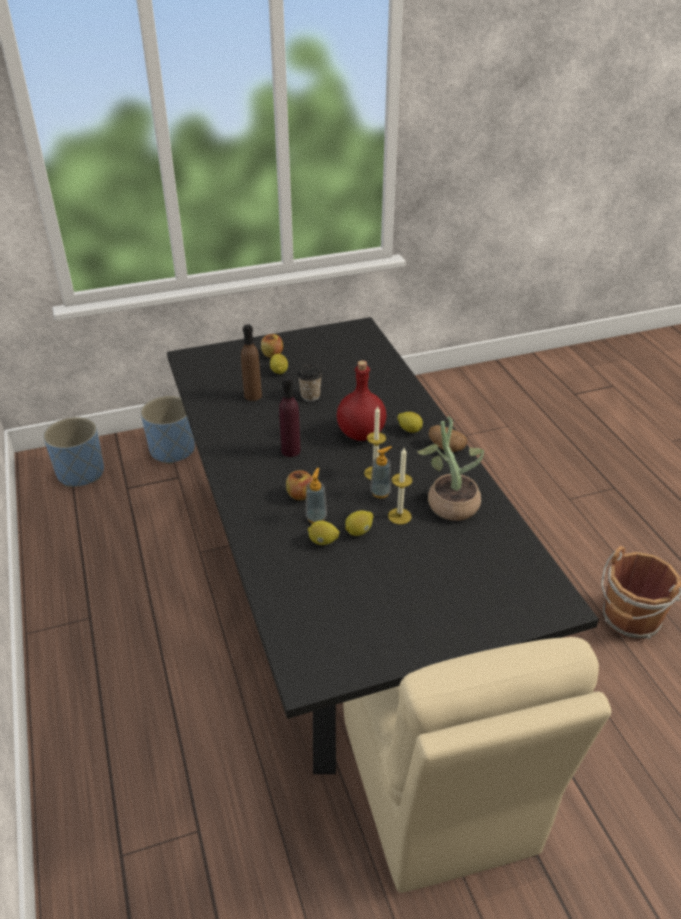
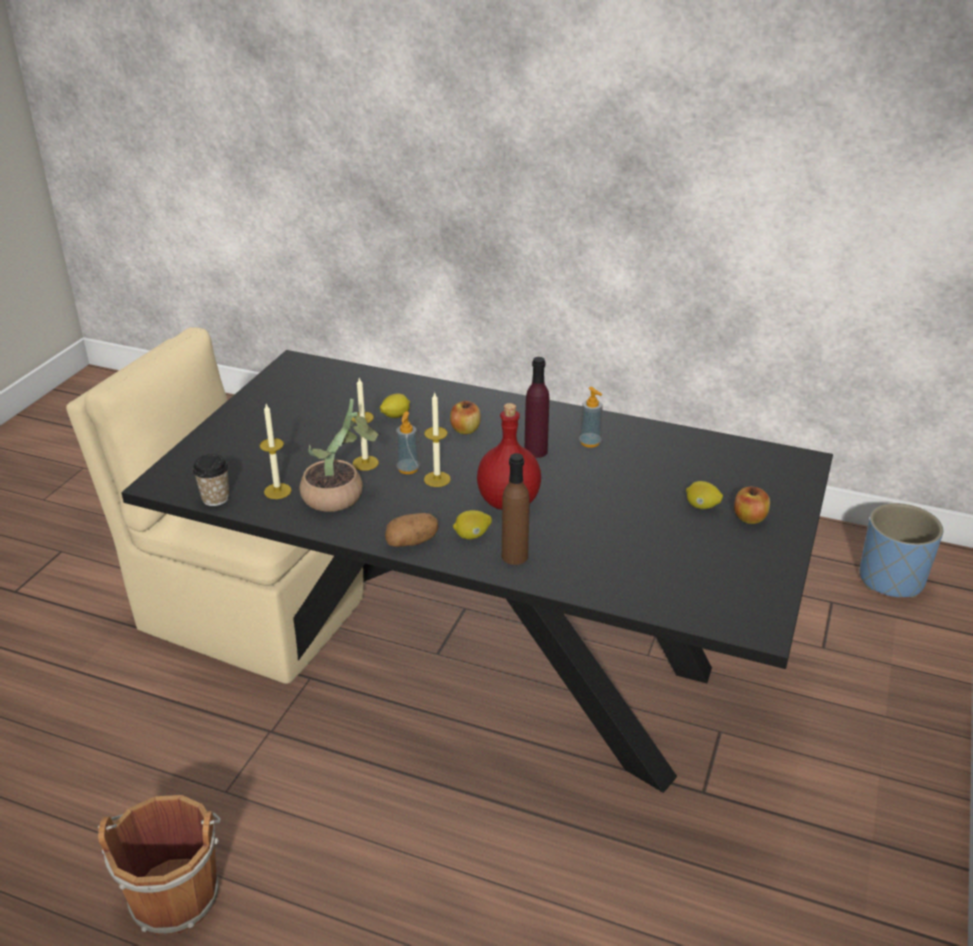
camera: 130 degrees right, 5 degrees down
blue planter [141,396,195,464] -> none
brown bottle [241,324,262,401] -> brown bottle moved to [502,453,529,565]
cup [297,364,322,401] -> cup moved to [192,454,229,506]
soap dispenser [305,468,327,523] -> soap dispenser moved to [579,387,602,448]
lemon [345,510,373,536] -> none
none -> candle [260,404,292,499]

